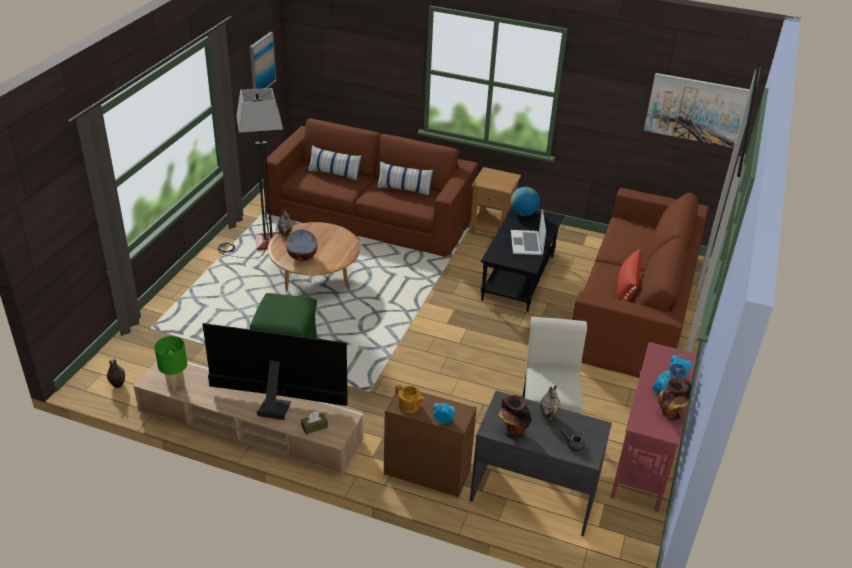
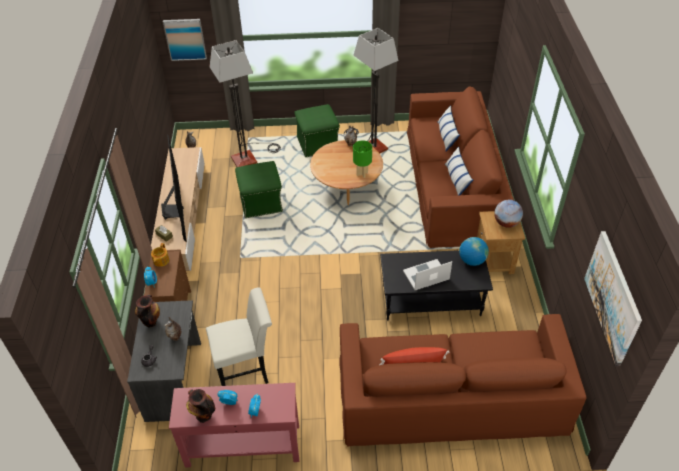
camera: 70 degrees right, 10 degrees up
green table lamp [154,336,187,391] -> green table lamp moved to [353,140,372,178]
picture [250,32,276,89] -> picture moved to [163,19,207,61]
globe [286,229,318,261] -> globe moved to [494,200,523,228]
none -> floor lamp [210,40,281,167]
none -> green ottoman [294,104,340,157]

